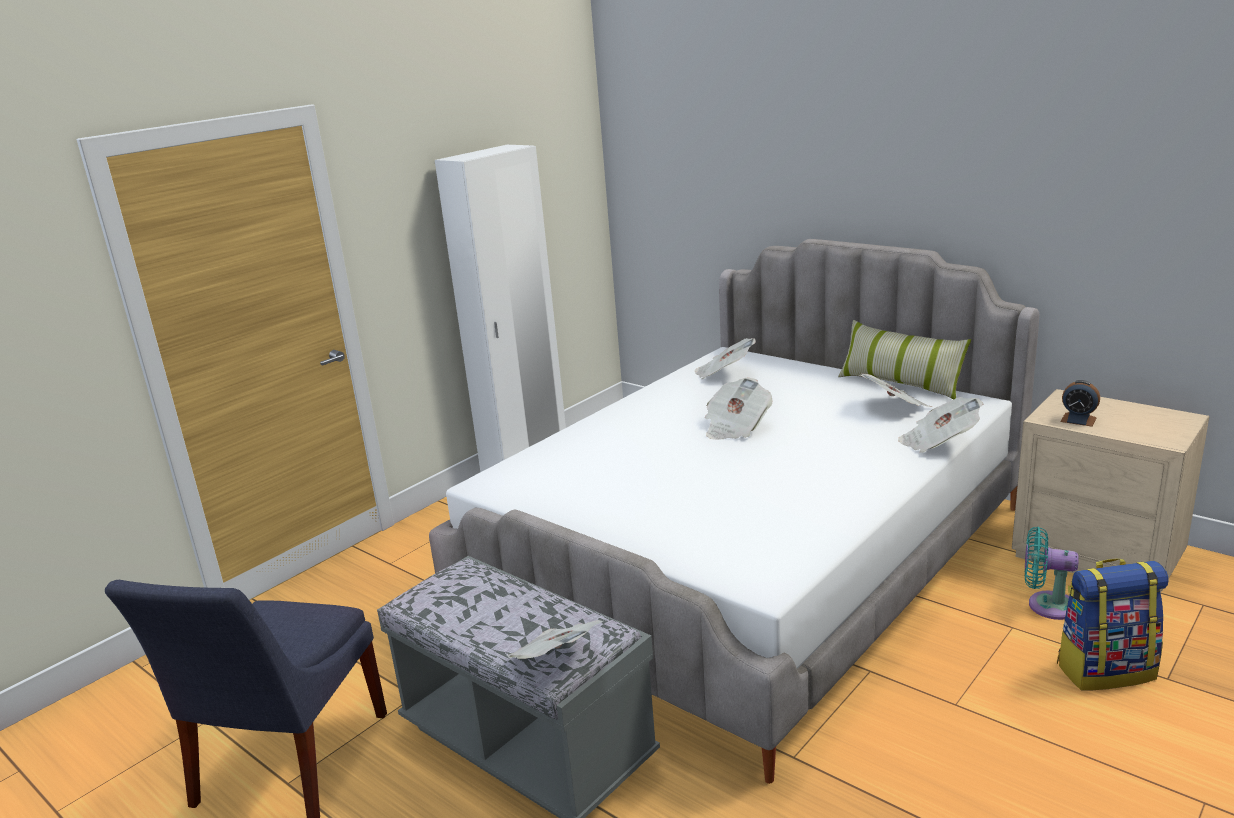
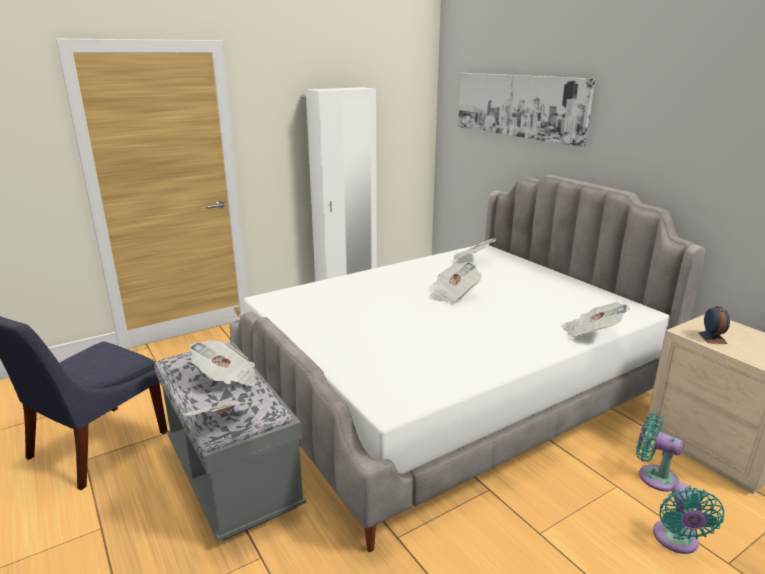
camera: 15 degrees right, 0 degrees up
pillow [838,320,971,400] -> none
newspaper [860,374,932,407] -> newspaper moved to [189,340,256,386]
backpack [1057,558,1168,690] -> turquoise fan [653,482,724,554]
alarm clock [1061,380,1100,427] -> alarm clock turned 135 degrees counterclockwise [698,306,730,344]
none -> picture [458,73,595,147]

